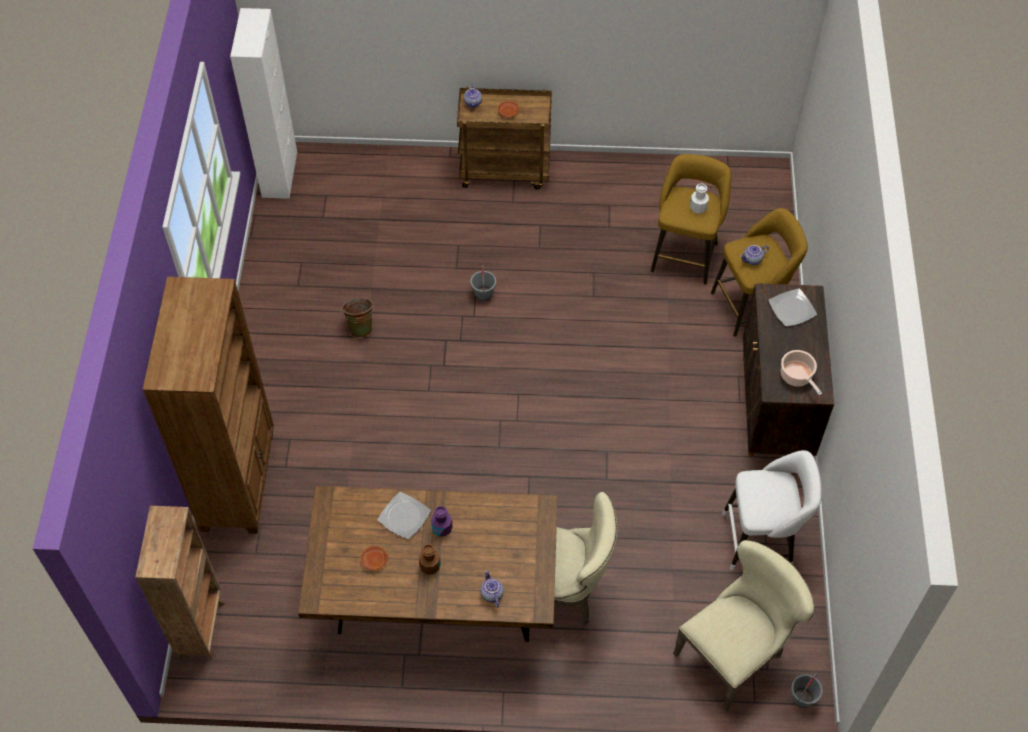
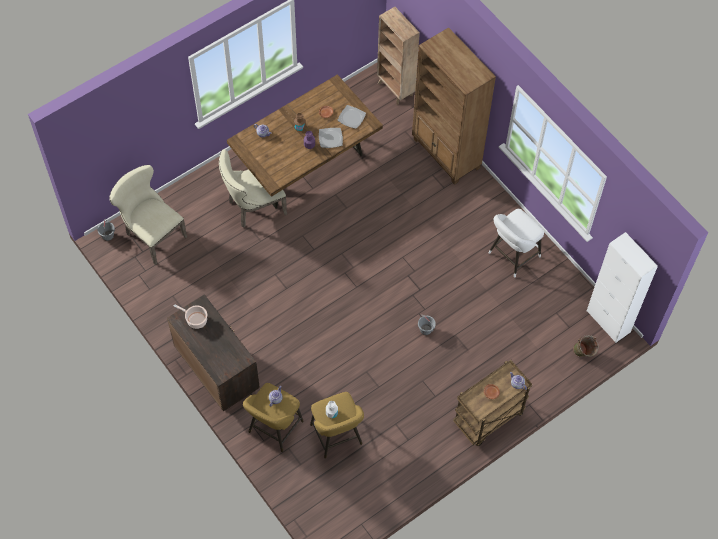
camera: 140 degrees right, 5 degrees up
green bucket [341,298,374,338] -> green bucket moved to [573,335,599,357]
beige chair [673,540,815,712] -> beige chair turned 120 degrees clockwise [109,165,187,265]
white stool [722,450,821,570] -> white stool moved to [488,209,544,278]
plate [768,288,817,327] -> plate moved to [338,105,366,129]

